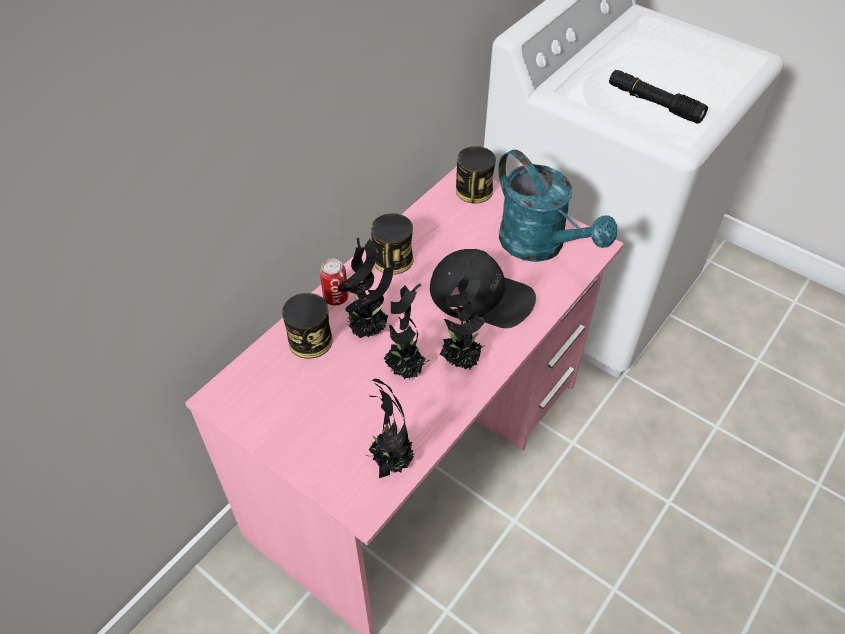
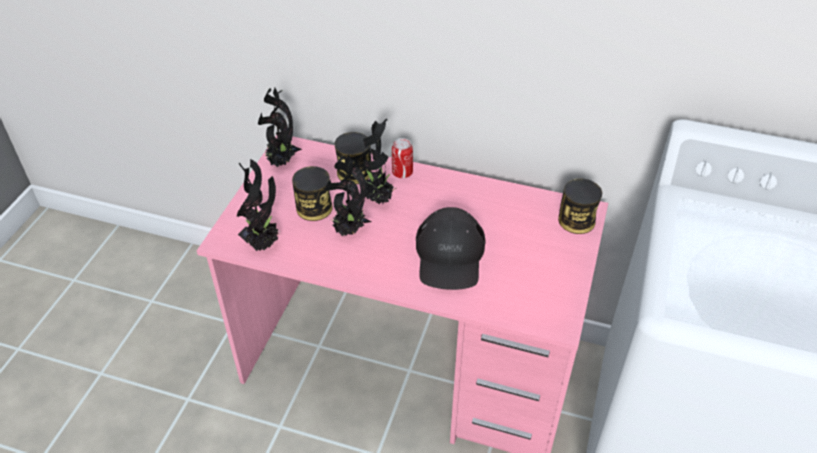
camera: 70 degrees right, 5 degrees down
can [371,213,413,275] -> can moved to [292,166,333,221]
potted plant [440,271,485,370] -> potted plant moved to [258,88,302,167]
turquoise watering can [498,150,617,262] -> none
black flashlight [609,70,708,123] -> none

